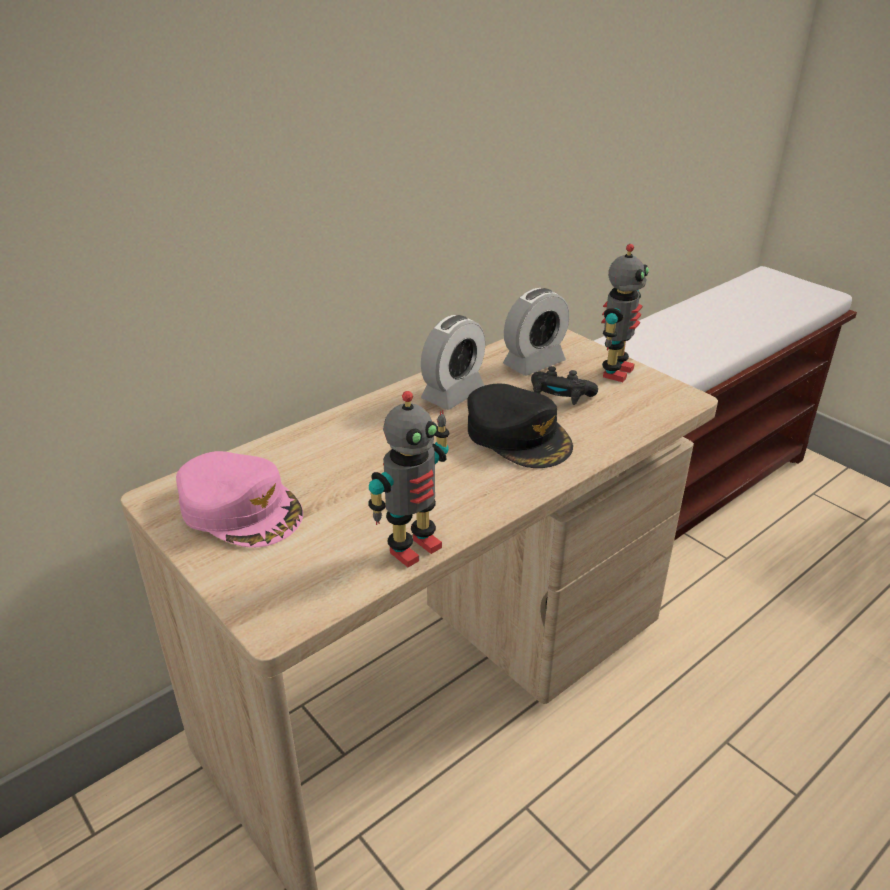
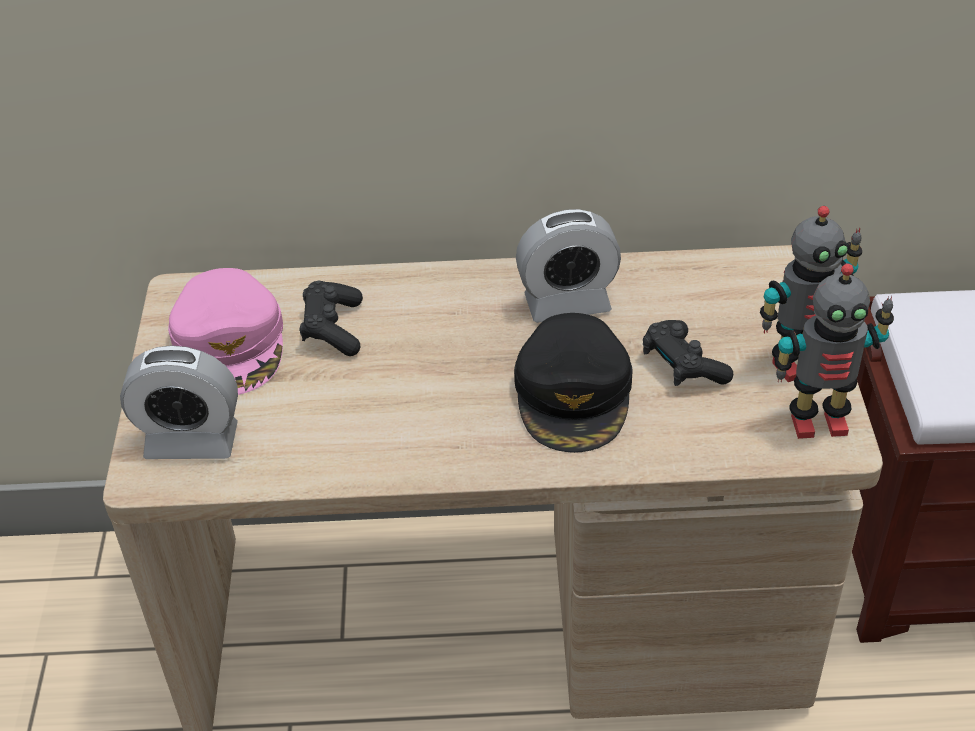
camera: 40 degrees right, 10 degrees up
toy robot [368,391,449,567] -> toy robot moved to [774,264,894,439]
alarm clock [503,288,569,376] -> alarm clock moved to [120,346,238,459]
none -> black game controller [300,280,363,356]

